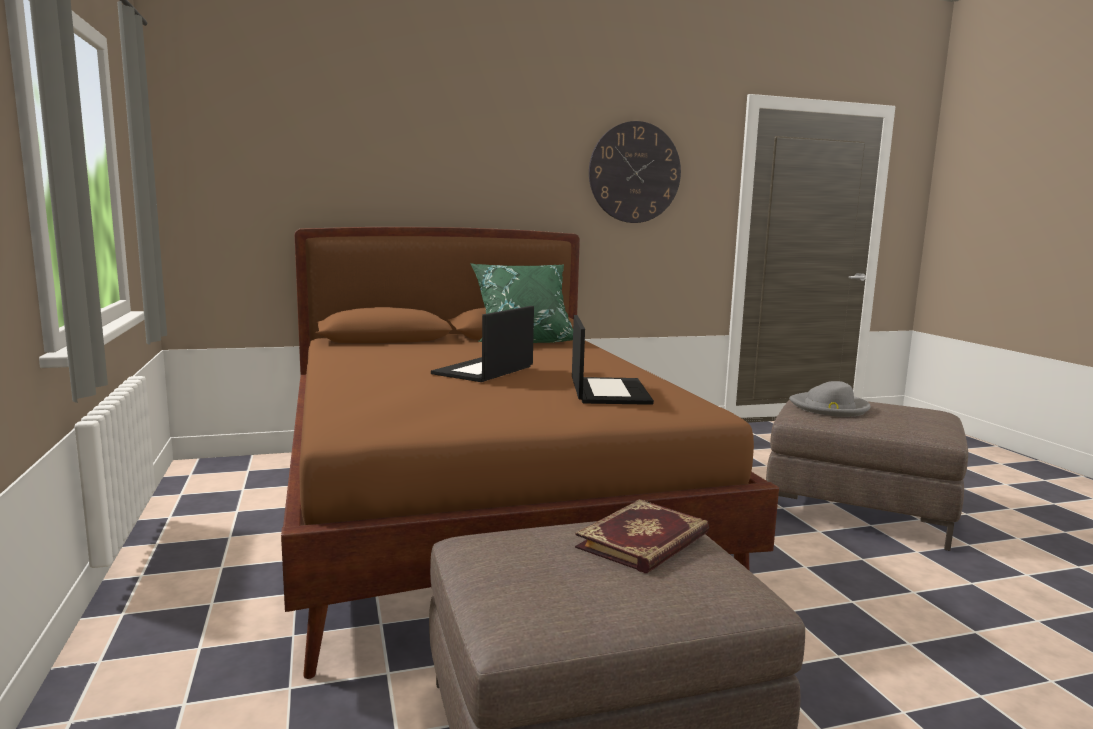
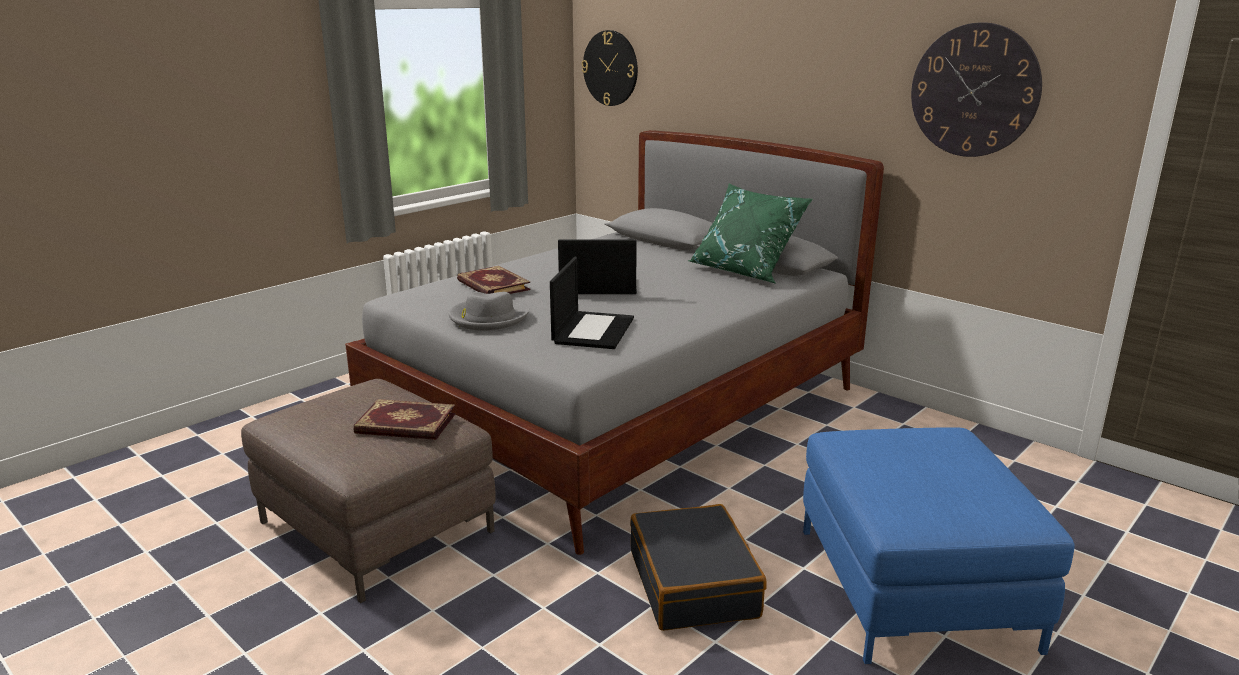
camera: 60 degrees right, 10 degrees up
brown bed [281,227,779,679] -> grey bed [345,130,884,555]
laptop [572,315,654,405] -> laptop turned 45 degrees counterclockwise [550,257,634,349]
brown ottoman [766,399,968,551] -> blue ottoman [803,427,1075,664]
grey hat [789,381,871,417] -> grey hat moved to [449,292,529,330]
none -> book [457,266,531,294]
none -> wall clock [582,30,638,106]
none -> black suitcase [630,504,767,631]

